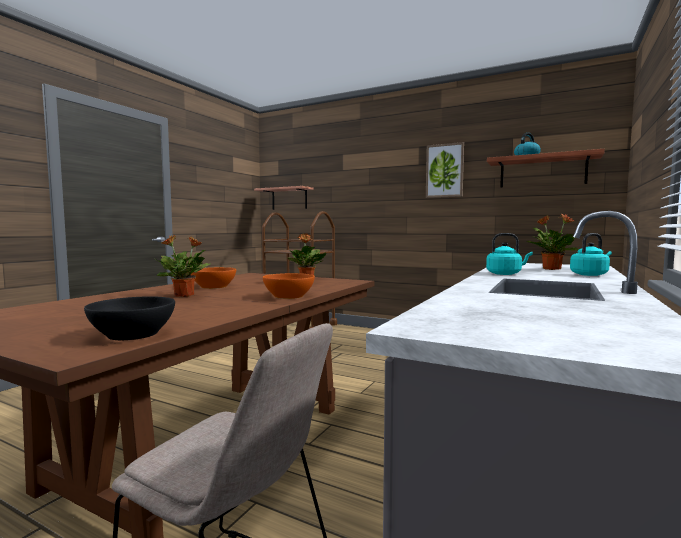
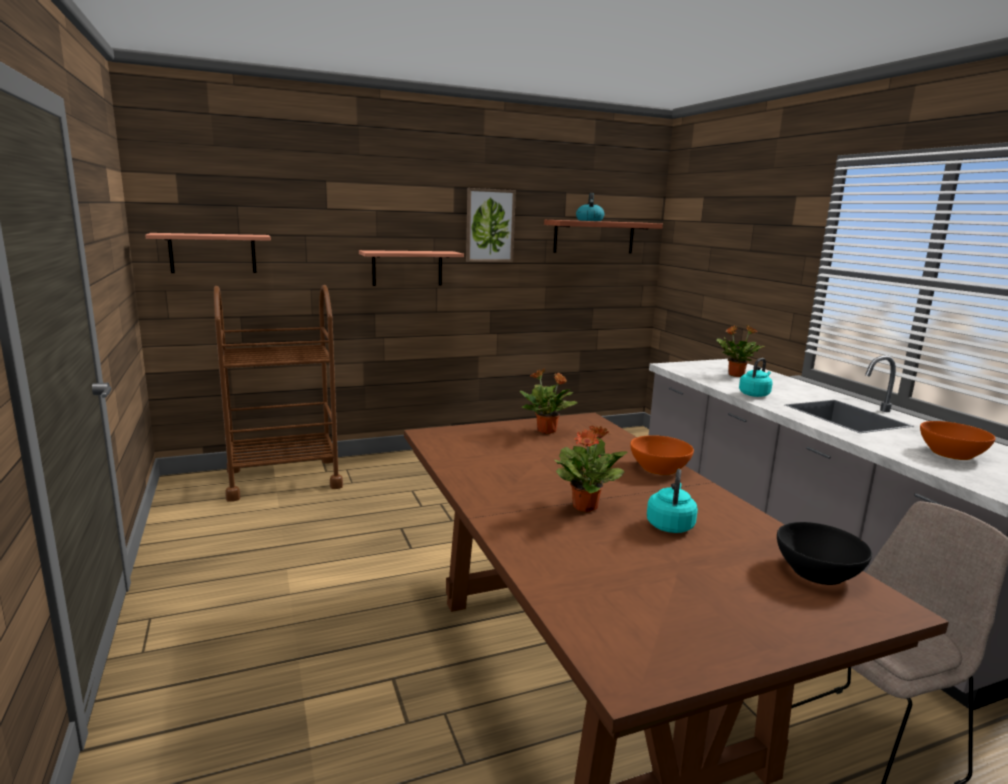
camera: 50 degrees left, 10 degrees up
orange bowl [191,267,236,289] -> orange bowl moved to [920,421,996,460]
turquoise kettle [570,233,612,276] -> turquoise kettle moved to [647,469,698,533]
none -> shelf [359,250,464,286]

